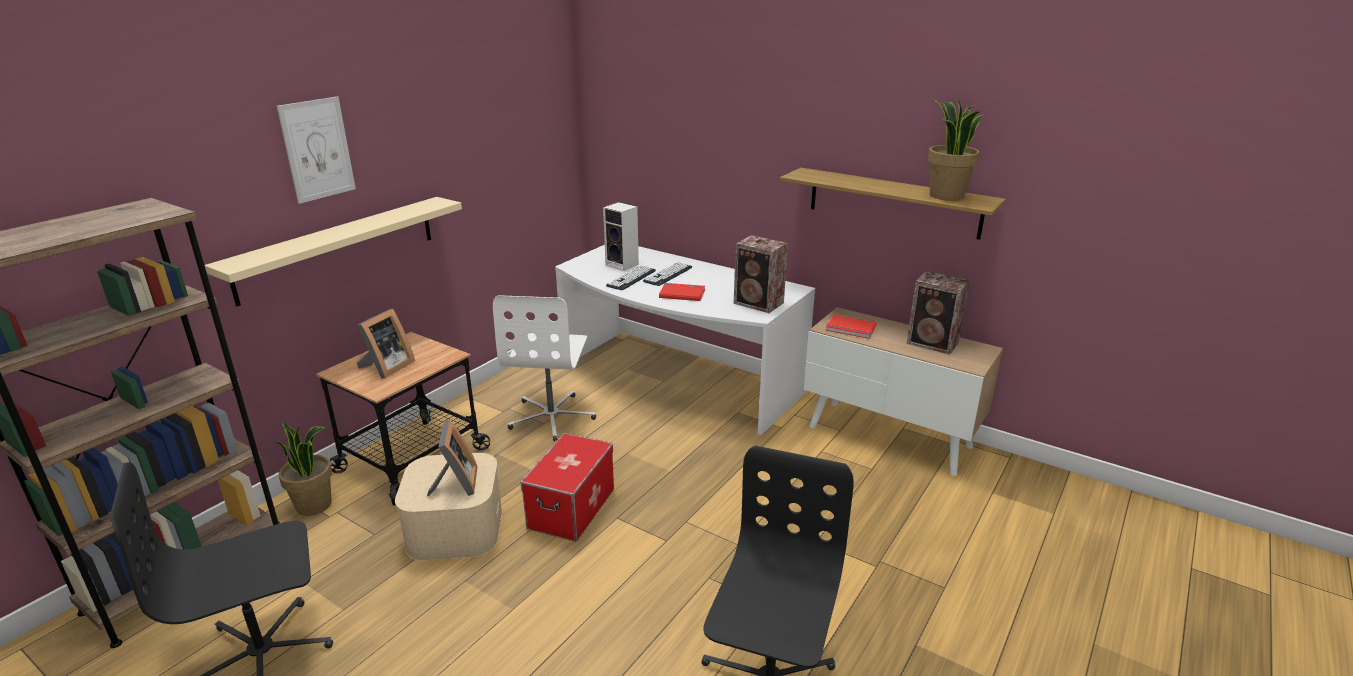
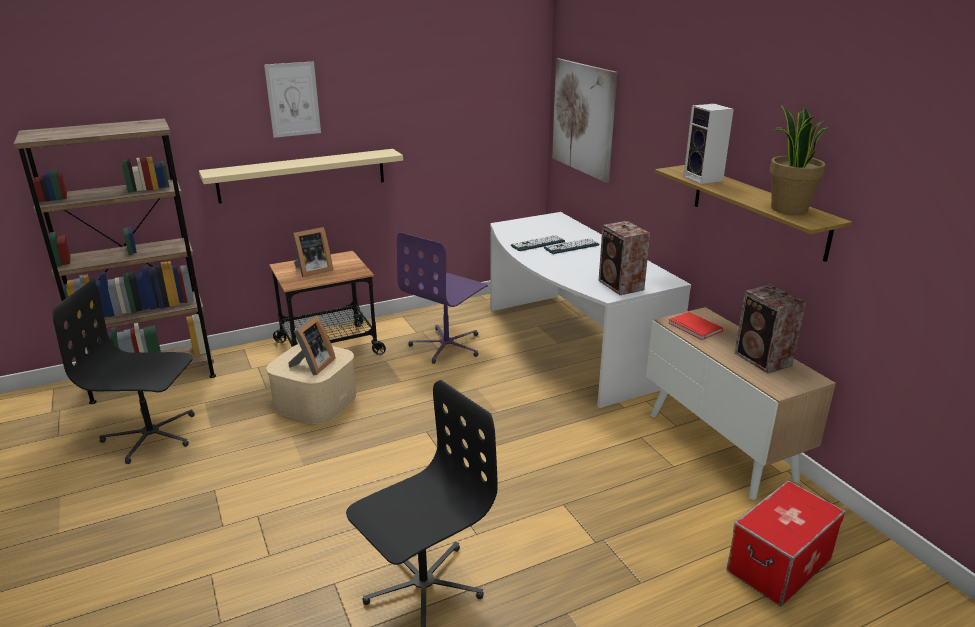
camera: 30 degrees right, 0 degrees up
potted plant [275,422,332,516] -> none
white office chair [493,295,596,441] -> purple office chair [397,232,488,364]
storage box [520,433,614,542] -> storage box moved to [726,480,845,607]
speaker [603,202,639,271] -> speaker moved to [683,104,734,184]
red book [659,283,705,301] -> none
none -> picture [552,58,617,183]

